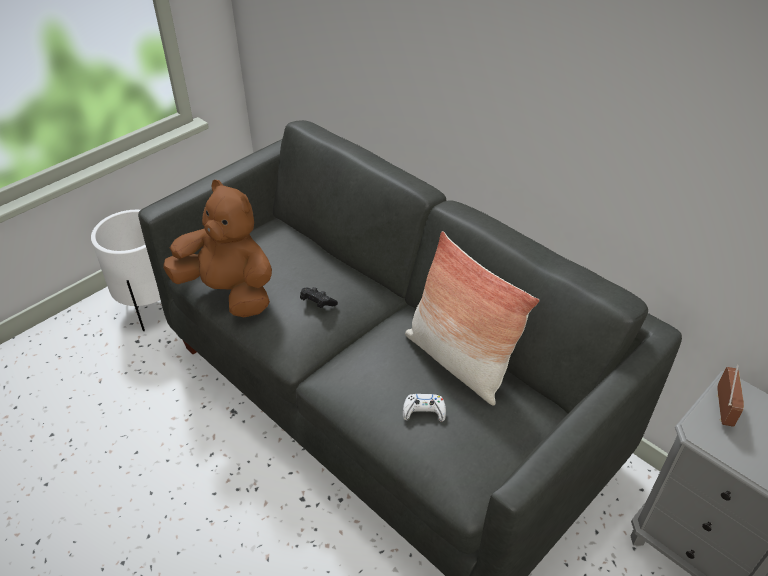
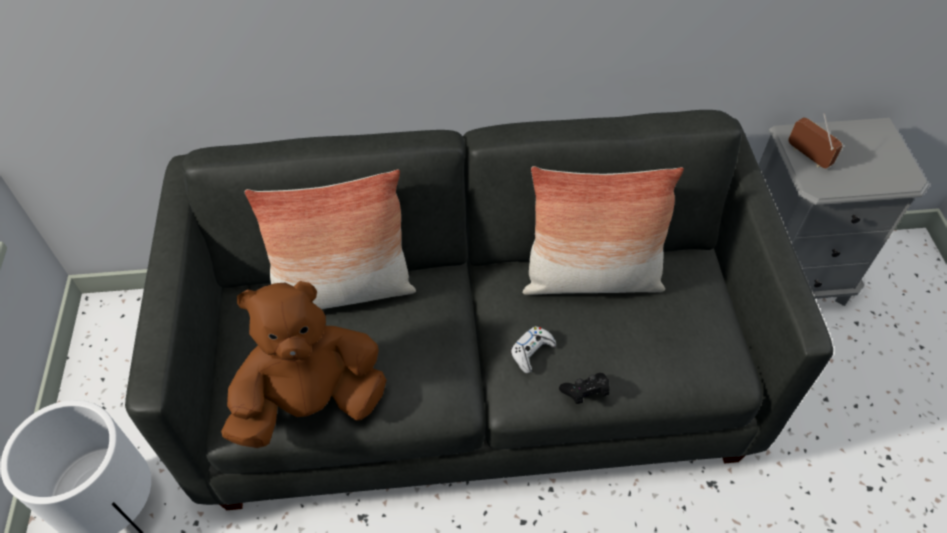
camera: 50 degrees left, 10 degrees up
black game controller [300,287,338,308] -> black game controller moved to [559,373,609,404]
white game controller [403,394,446,422] -> white game controller moved to [510,326,556,373]
none -> pillow [245,169,416,309]

